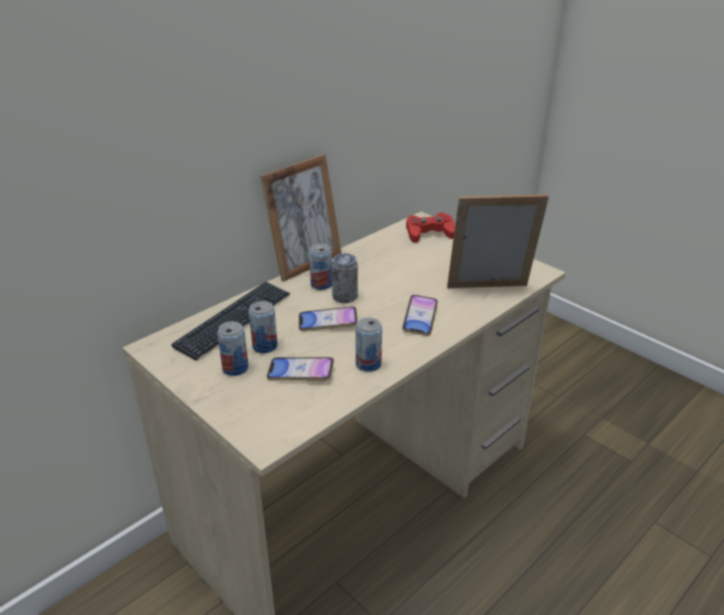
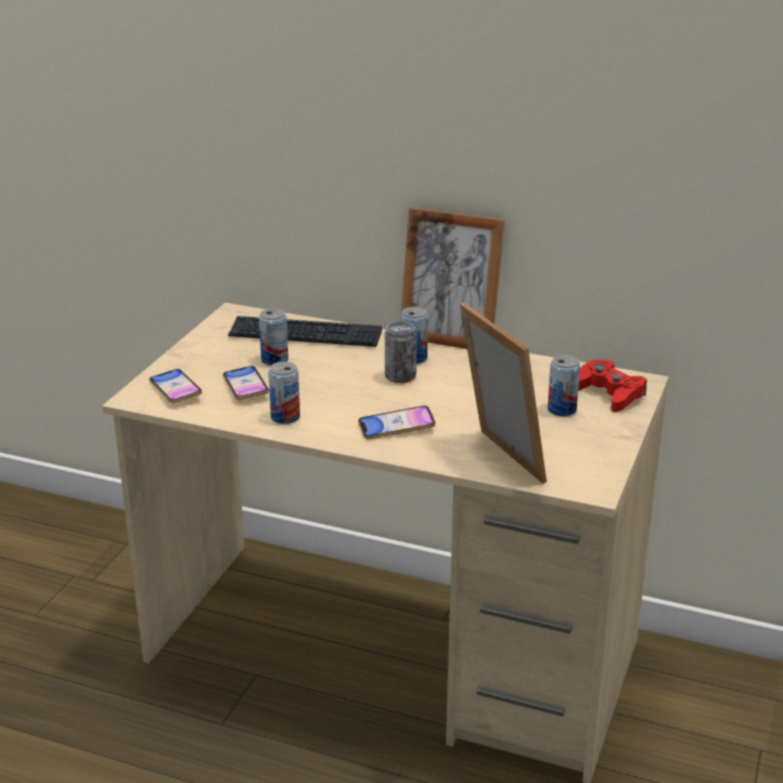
camera: 65 degrees right, 5 degrees down
can [217,321,249,376] -> can moved to [547,355,580,416]
phone [299,306,358,331] -> phone moved to [149,369,202,403]

